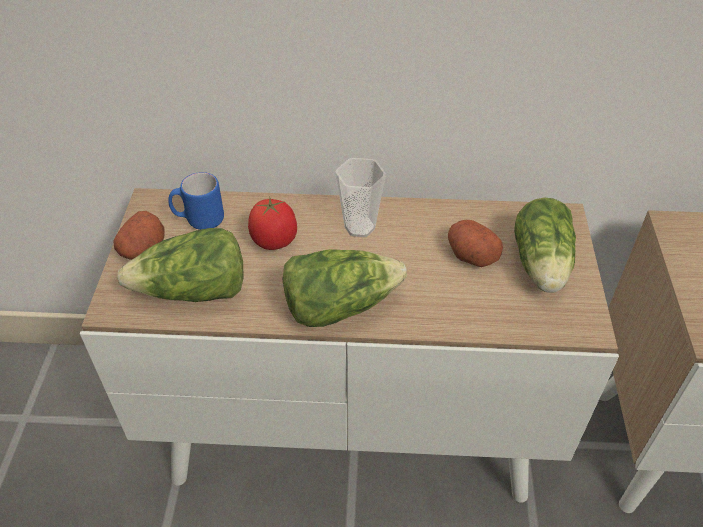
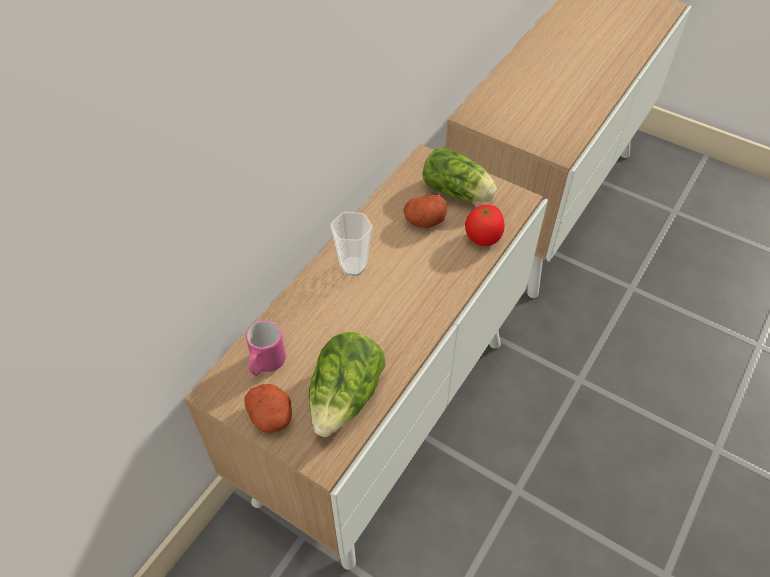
camera: 60 degrees left, 5 degrees up
blue mug [168,172,224,230] -> pink mug [246,320,286,376]
tomato [248,197,297,250] -> tomato moved to [465,204,505,246]
lettuce [283,249,407,327] -> none

